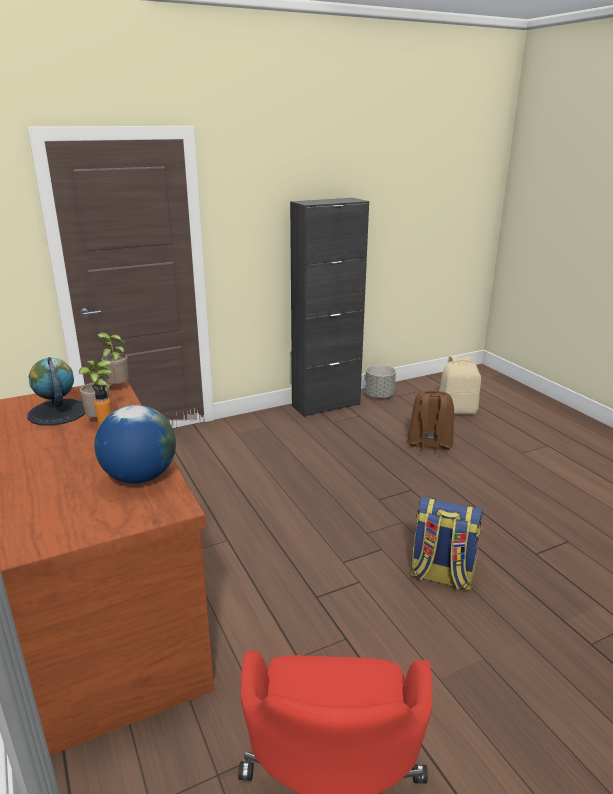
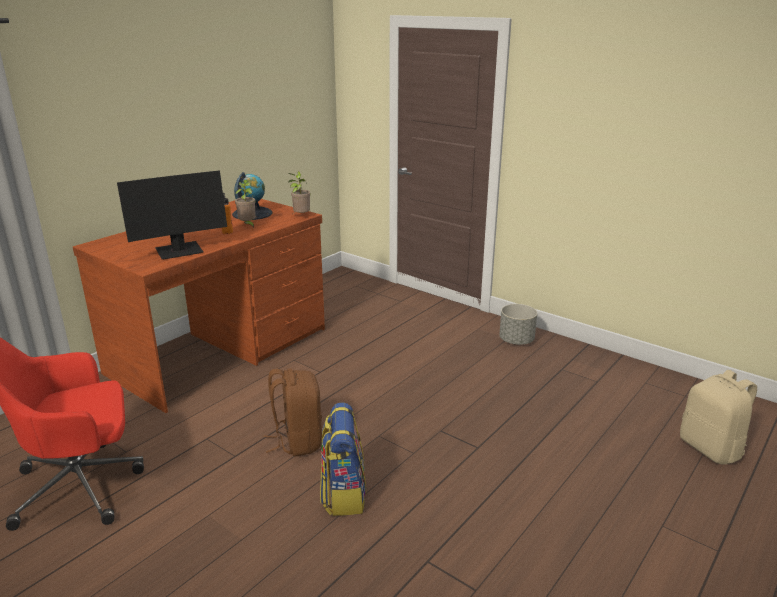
camera: 65 degrees right, 0 degrees up
globe [95,405,176,484] -> monitor [117,171,227,260]
black cabinet [290,198,369,417] -> none
grey planter [365,365,396,399] -> grey planter moved to [499,304,537,345]
brown backpack [407,390,454,458] -> brown backpack moved to [263,369,322,457]

